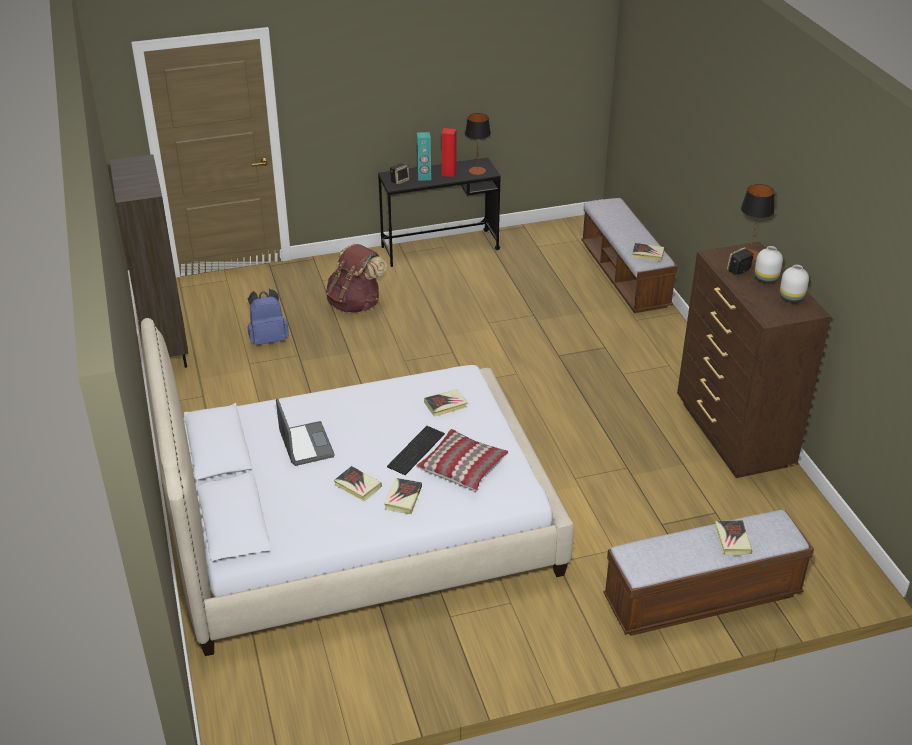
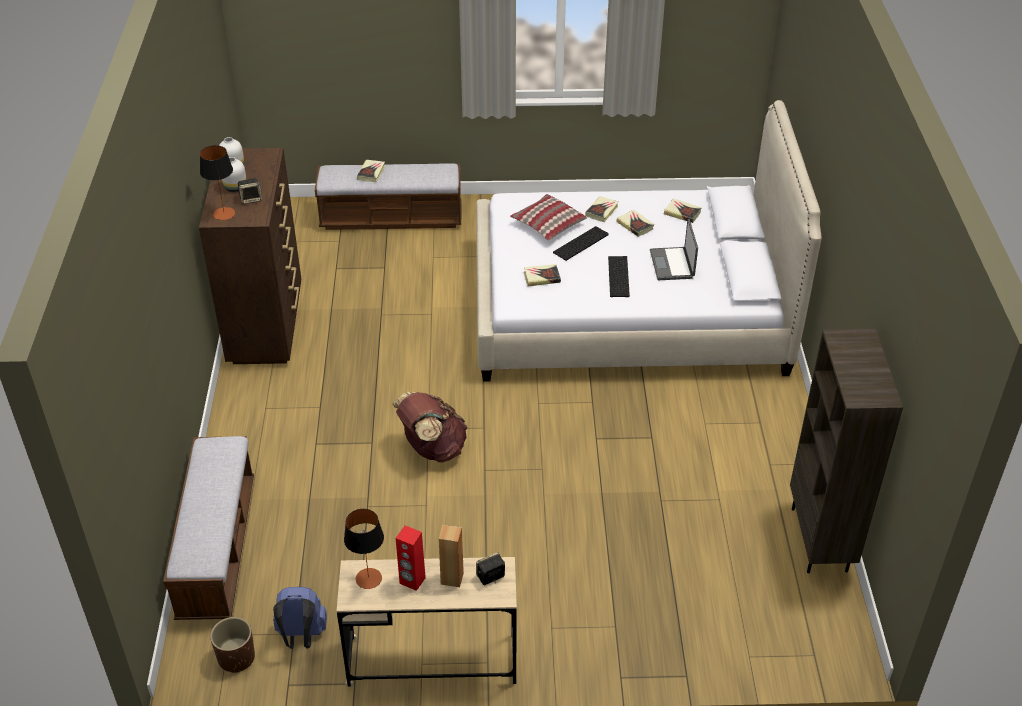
camera: 165 degrees left, 5 degrees up
blue backpack [248,289,289,345] -> blue backpack moved to [273,587,327,649]
brown backpack [326,244,387,313] -> brown backpack moved to [392,392,468,462]
black desk [378,158,501,267] -> beige desk [337,557,517,688]
turquoise speaker [417,132,431,181] -> brown speaker [439,525,464,587]
book [632,243,664,261] -> book moved to [664,198,702,223]
none -> brown planter [210,617,255,673]
none -> keyboard [608,256,630,297]

